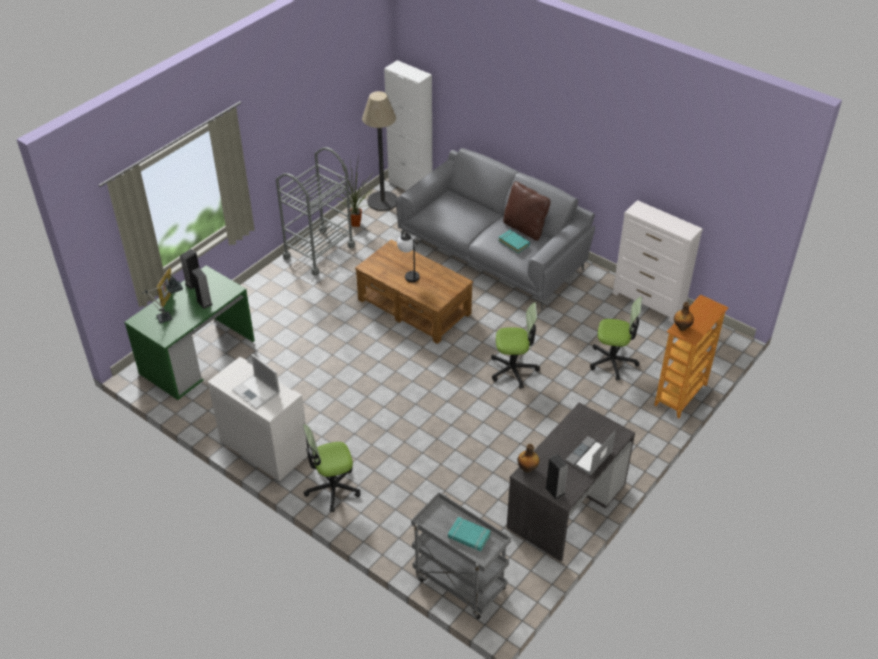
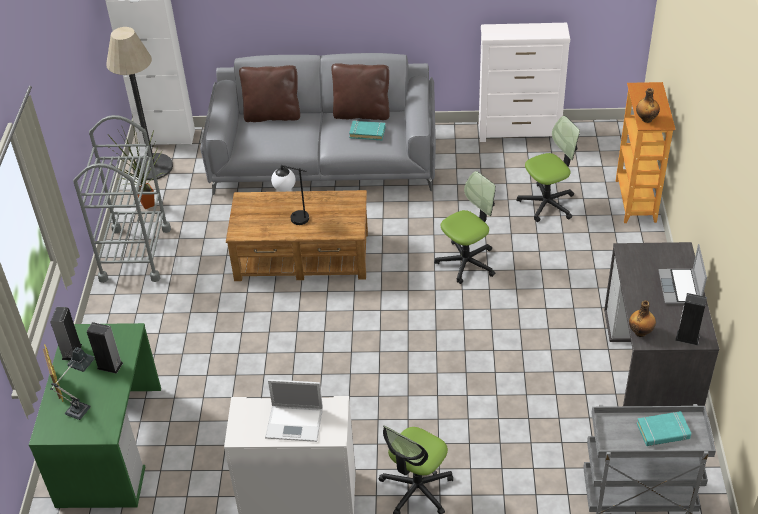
camera: 35 degrees left, 0 degrees up
none -> brown pillow [239,65,300,122]

